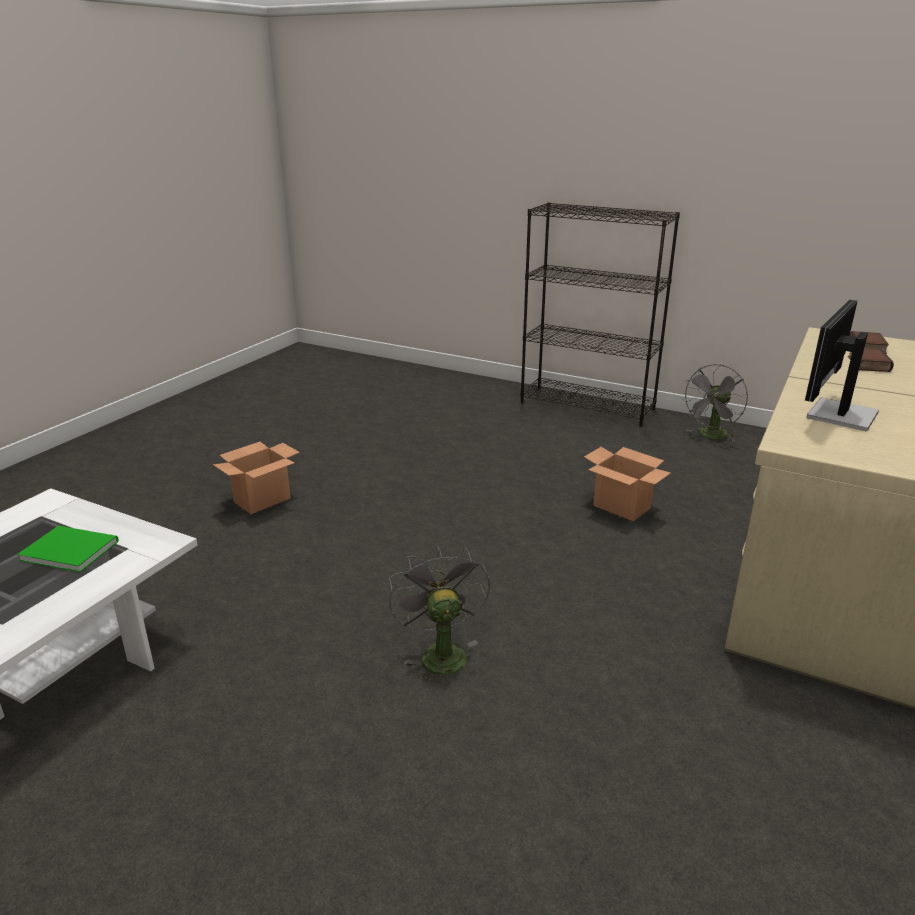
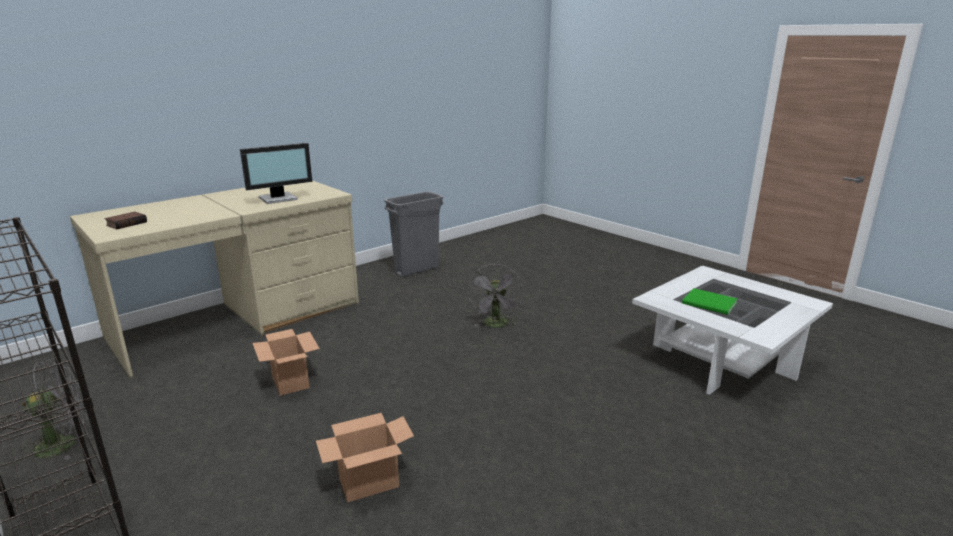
camera: 160 degrees left, 5 degrees down
cardboard box [213,442,300,514] -> cardboard box moved to [316,413,414,502]
book [848,348,894,372] -> none
none -> grey trash can [385,191,443,277]

